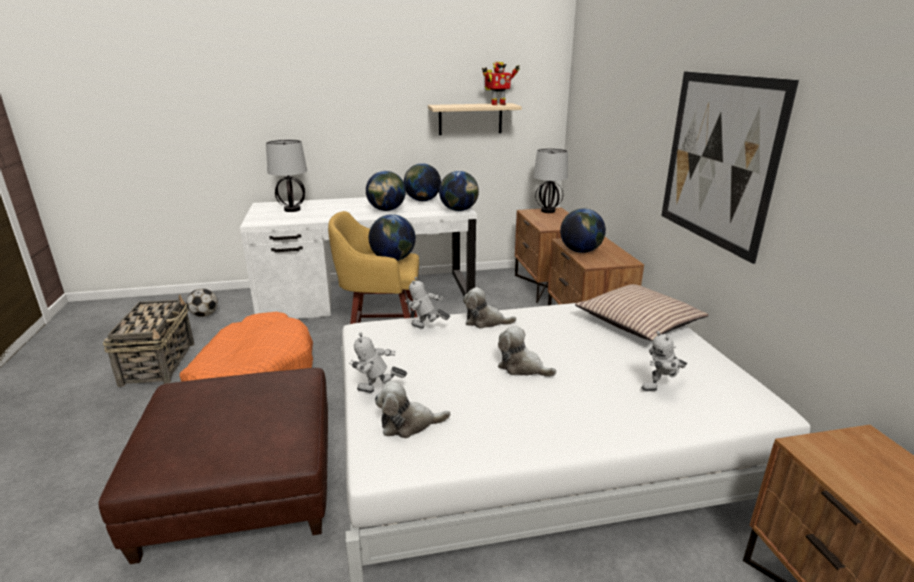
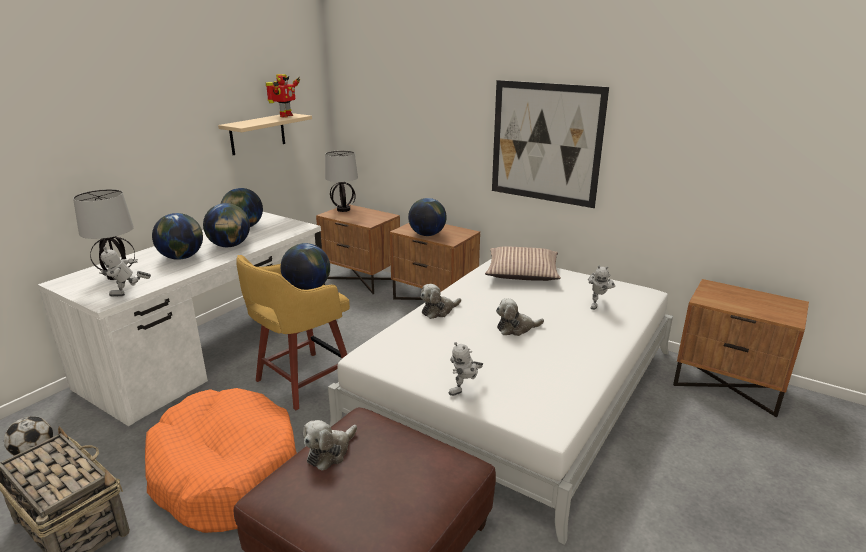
camera: 45 degrees left, 0 degrees up
plush toy [375,381,450,438] -> plush toy moved to [303,420,357,471]
toy robot [405,277,450,329] -> toy robot moved to [99,247,151,296]
globe [439,171,479,211] -> globe moved to [152,213,203,260]

